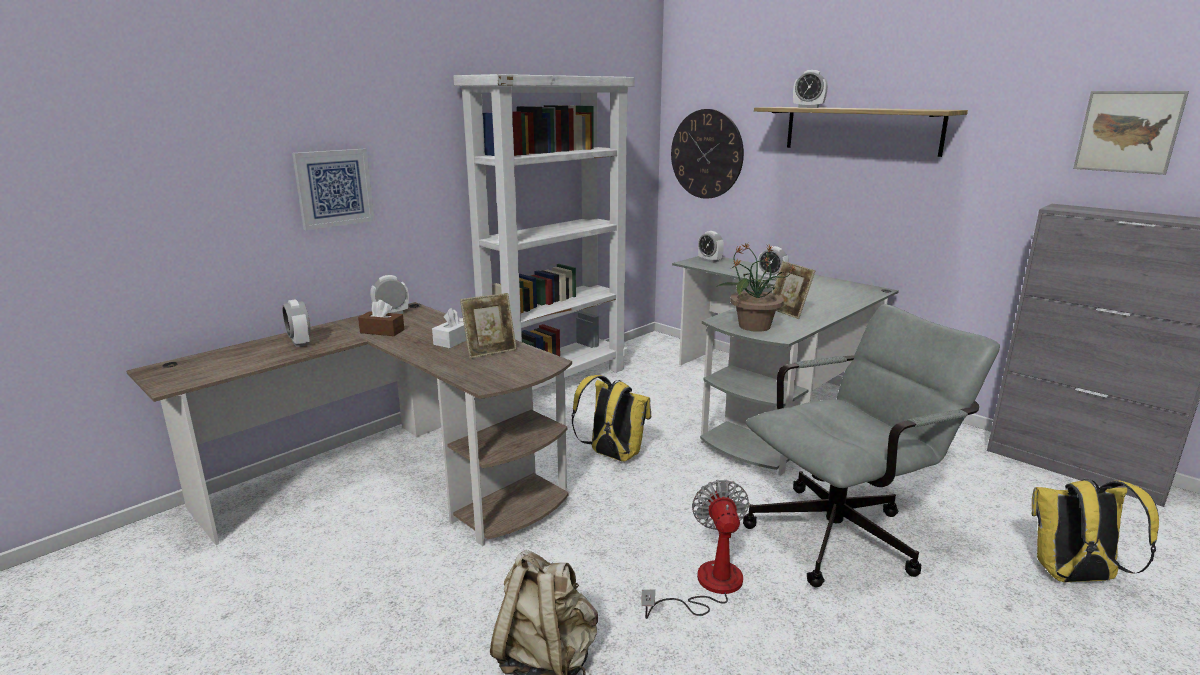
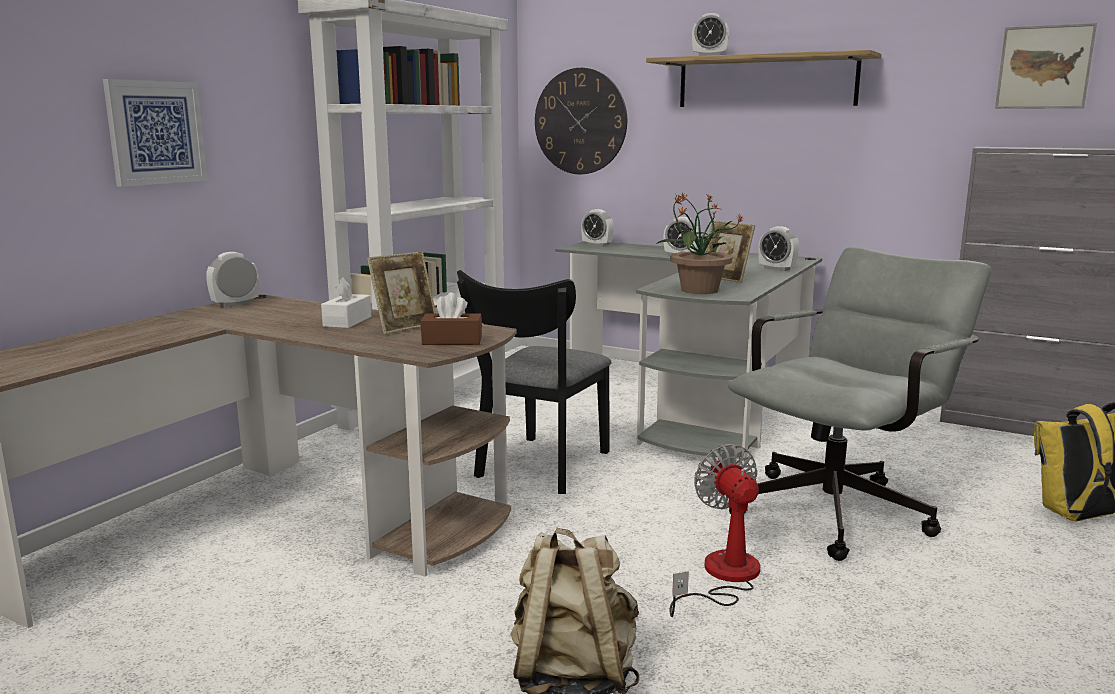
camera: 15 degrees left, 5 degrees down
alarm clock [282,299,311,347] -> alarm clock moved to [758,226,799,271]
brown tissue box [358,300,405,336] -> brown tissue box moved to [421,292,482,345]
yellow backpack [572,375,651,461] -> black chair [457,270,611,494]

